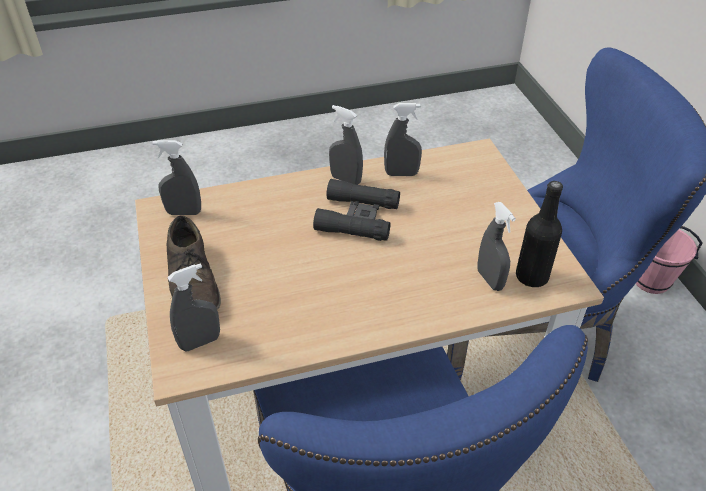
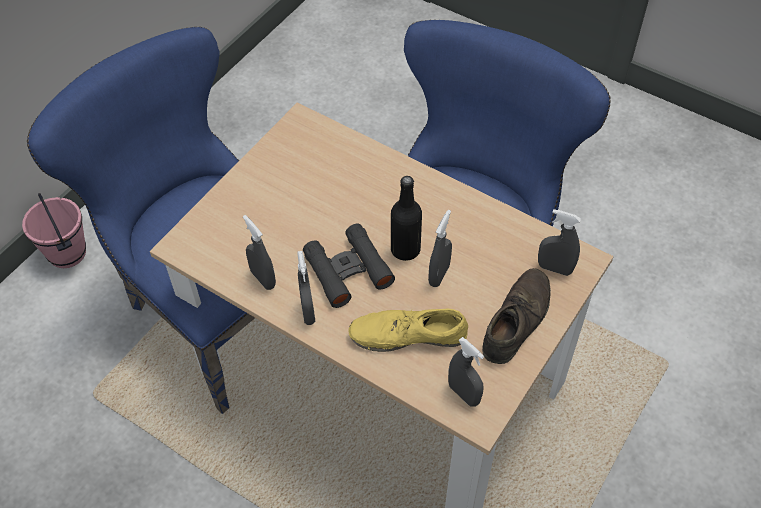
camera: 130 degrees left, 10 degrees up
grey spray bottle [478,202,516,291] -> grey spray bottle moved to [428,210,452,287]
black bottle [516,181,563,288] -> black bottle moved to [391,176,422,261]
none -> yellow shoe [348,308,468,352]

